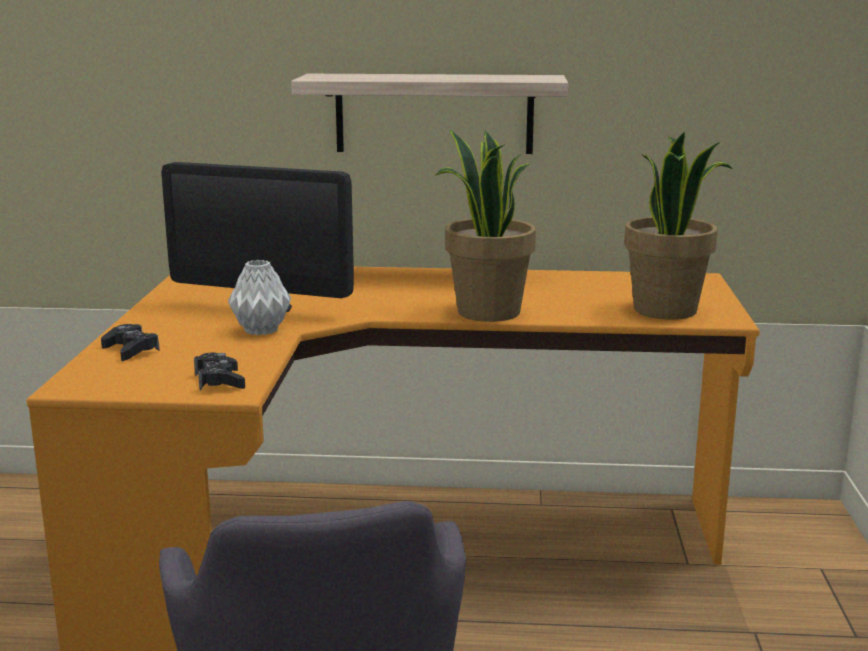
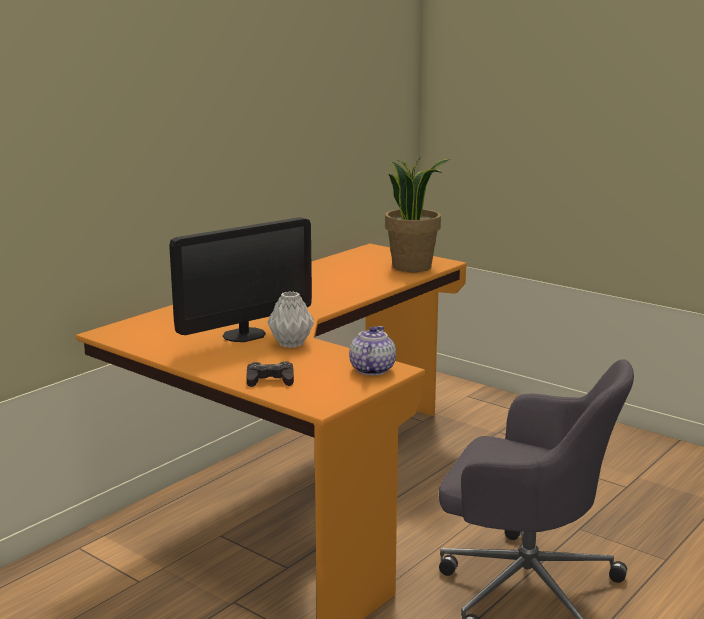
camera: 55 degrees left, 0 degrees up
black game controller [194,352,245,391] -> teapot [349,326,396,375]
shelf [291,74,568,154] -> none
potted plant [435,130,536,322] -> none

